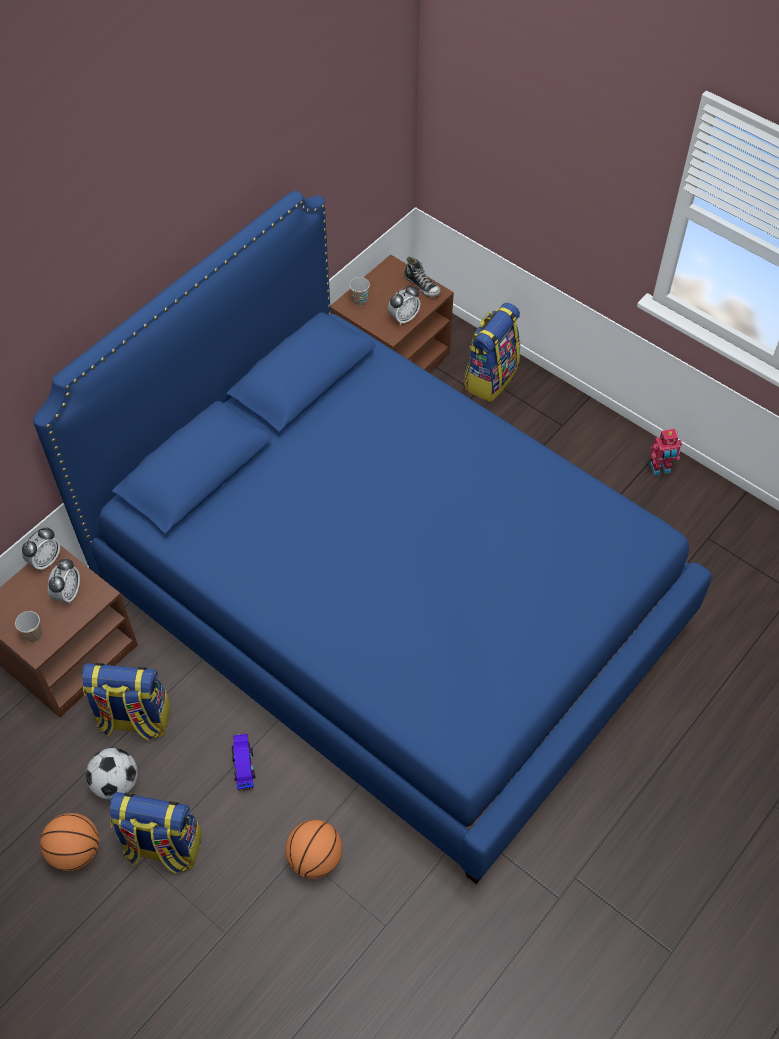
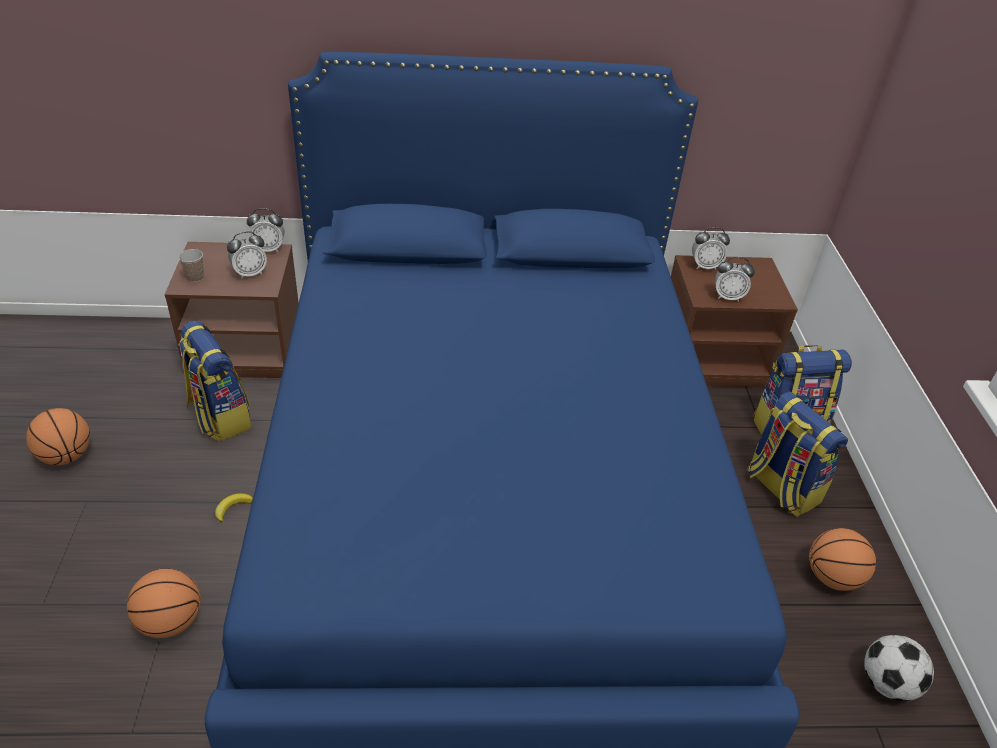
camera: 45 degrees right, 15 degrees down
football [86,748,138,800] -> football moved to [864,635,934,701]
backpack [110,792,202,874] -> backpack moved to [747,391,848,517]
toy car [232,733,255,791] -> banana [215,493,253,523]
cup [350,277,370,306] -> alarm clock [692,227,730,270]
shoe [404,257,441,297] -> none
toy robot [649,429,682,475] -> none
none -> basketball [809,528,876,591]

